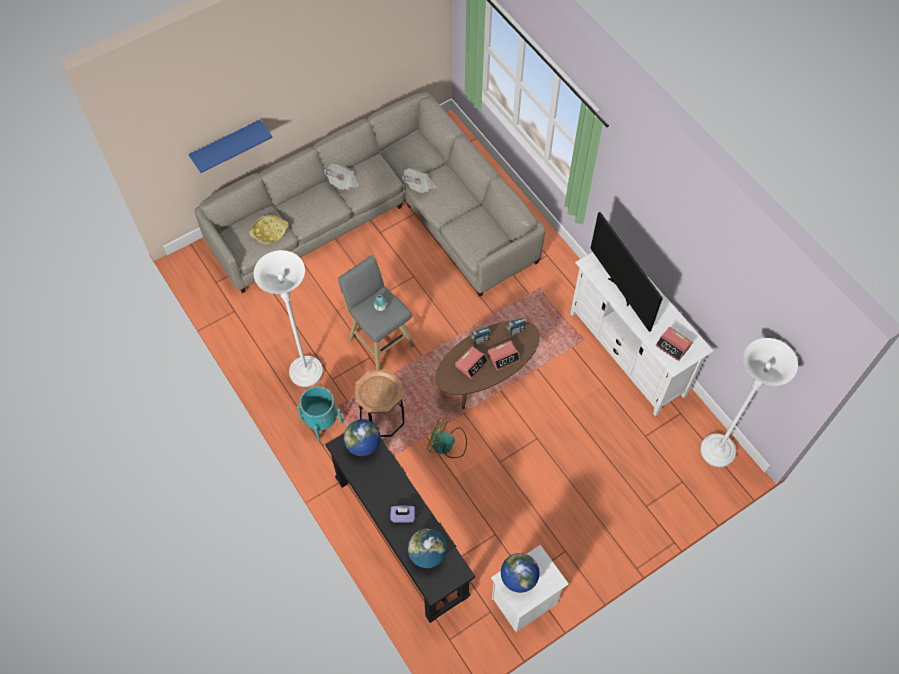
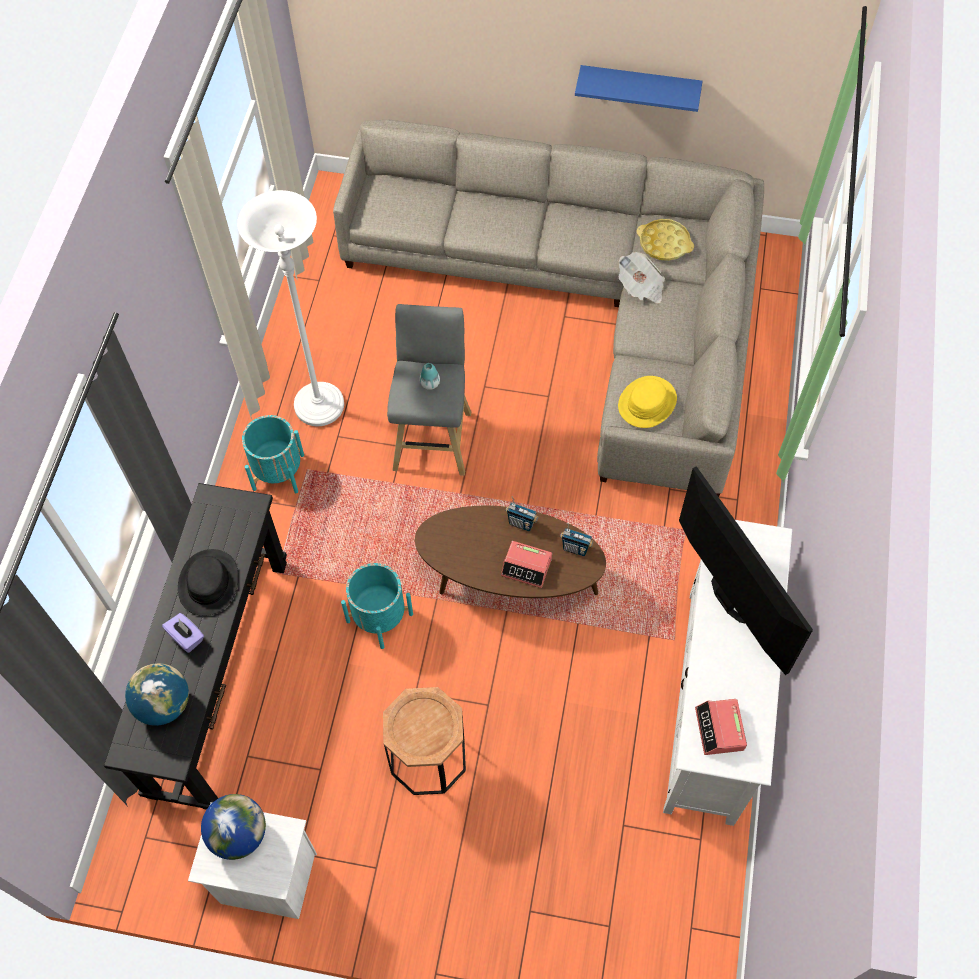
camera: 45 degrees right, 0 degrees up
blue shelf [189,120,273,173] -> blue shelf moved to [575,65,703,112]
yellow tray [249,215,289,244] -> yellow tray moved to [637,219,694,261]
newspaper [324,164,359,190] -> none
globe [343,419,380,456] -> none
brown side table [355,370,404,437] -> brown side table moved to [383,687,466,795]
fan [427,417,467,458] -> turquoise planter [341,563,413,649]
alarm clock [455,346,489,379] -> none
television [590,212,663,332] -> television turned 135 degrees clockwise [679,466,813,675]
white floor lamp [700,338,798,467] -> none
none -> black hat [178,549,239,616]
none -> yellow hat [618,376,677,428]

